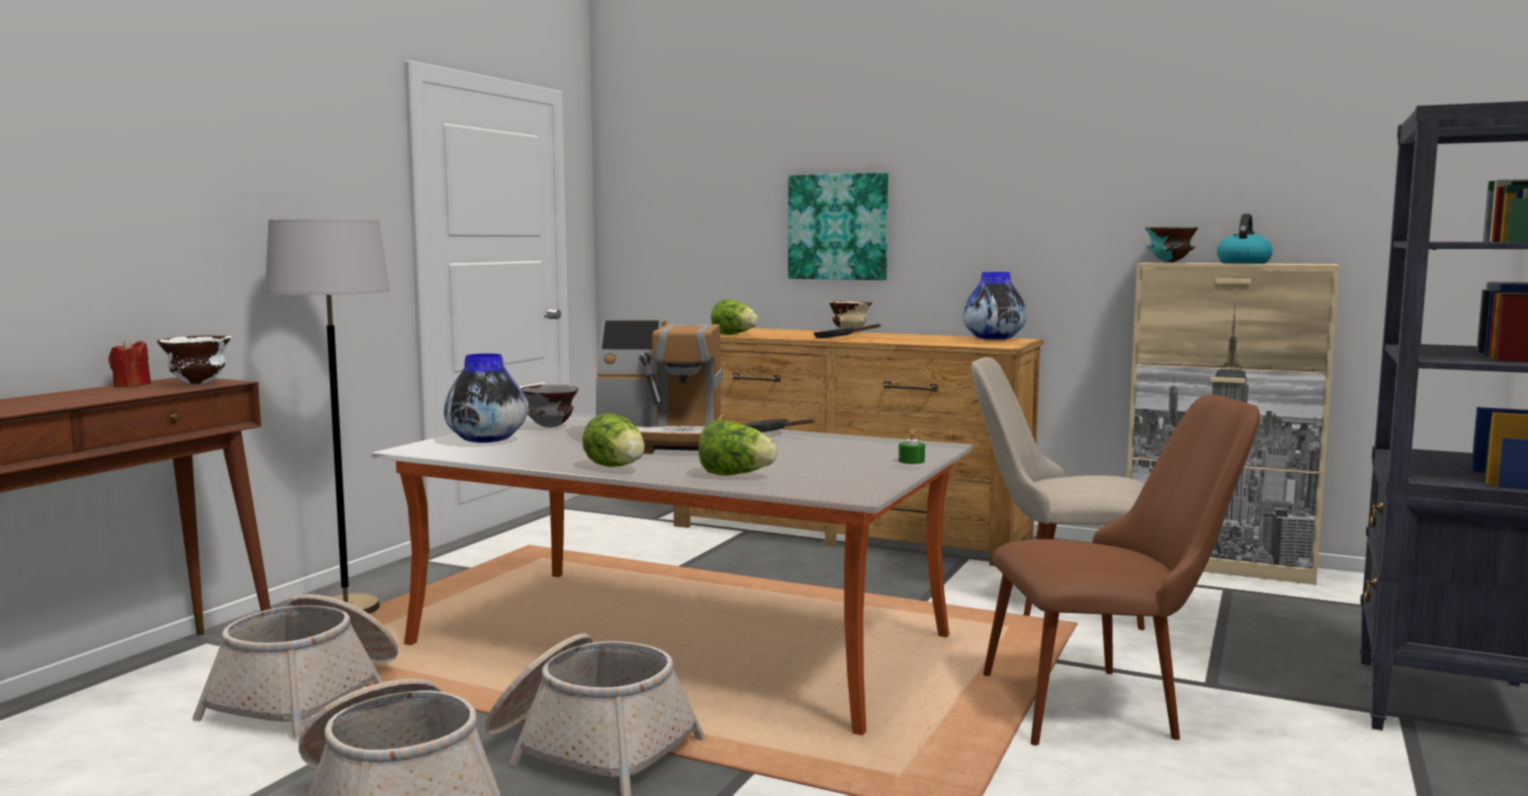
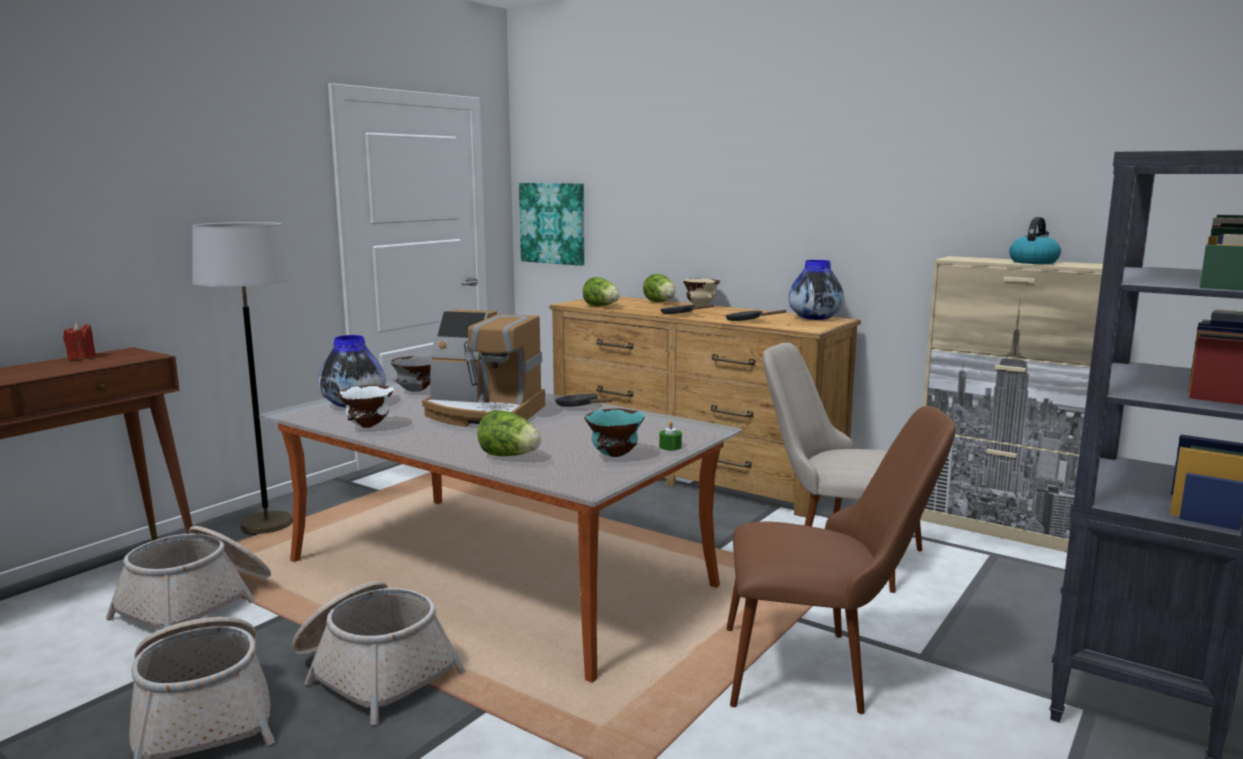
camera: 10 degrees right, 5 degrees up
white bowl [157,335,232,384] -> white bowl moved to [338,385,394,428]
lettuce [582,413,645,467] -> lettuce moved to [643,274,676,302]
picture [788,173,888,280] -> picture moved to [519,183,584,266]
turquoise bowl [1145,227,1198,262] -> turquoise bowl moved to [584,408,645,457]
none -> black frying pan [725,310,787,321]

